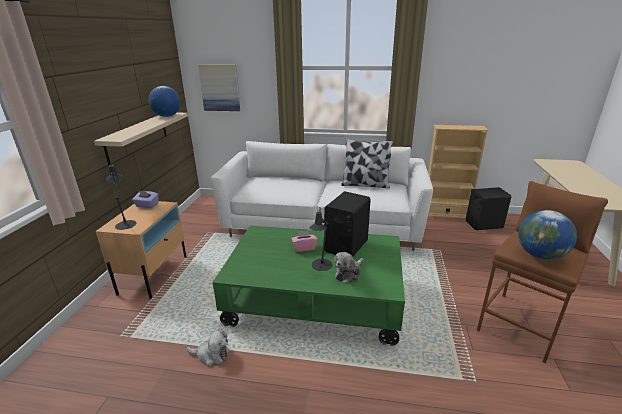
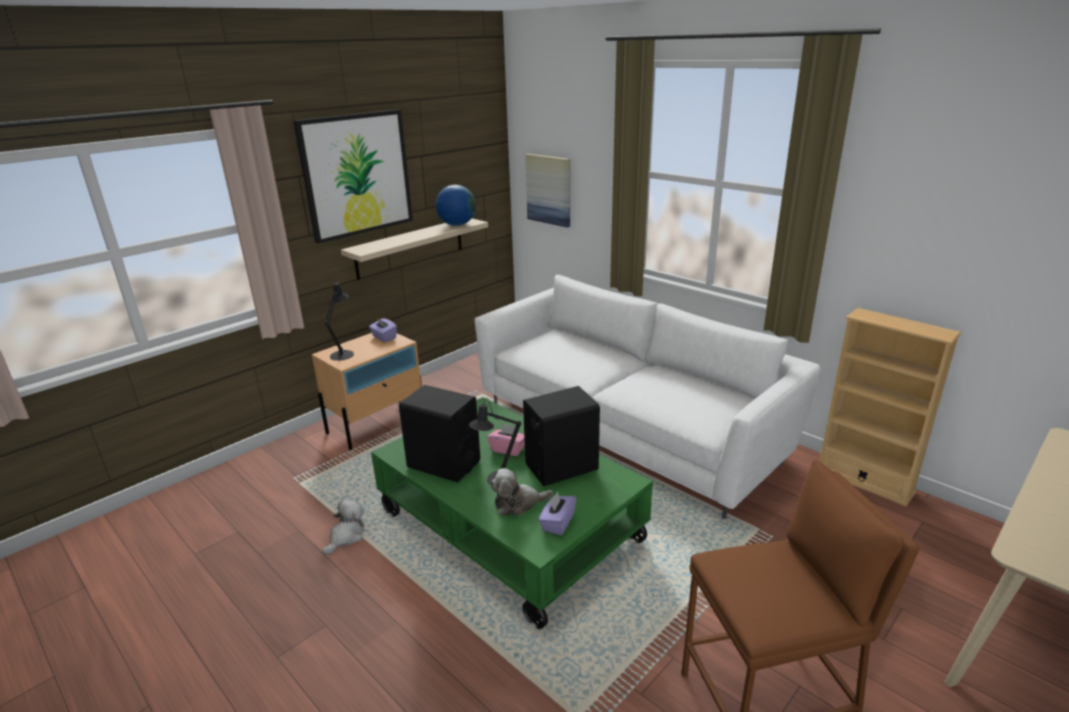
camera: 35 degrees right, 0 degrees up
plush toy [186,329,229,367] -> plush toy turned 105 degrees counterclockwise [322,499,365,555]
pillow [341,138,393,189] -> none
black speaker [466,187,511,230] -> black speaker moved to [399,385,480,482]
globe [518,210,577,260] -> none
none -> picture [294,109,413,244]
none -> purple tissue box [539,491,577,535]

